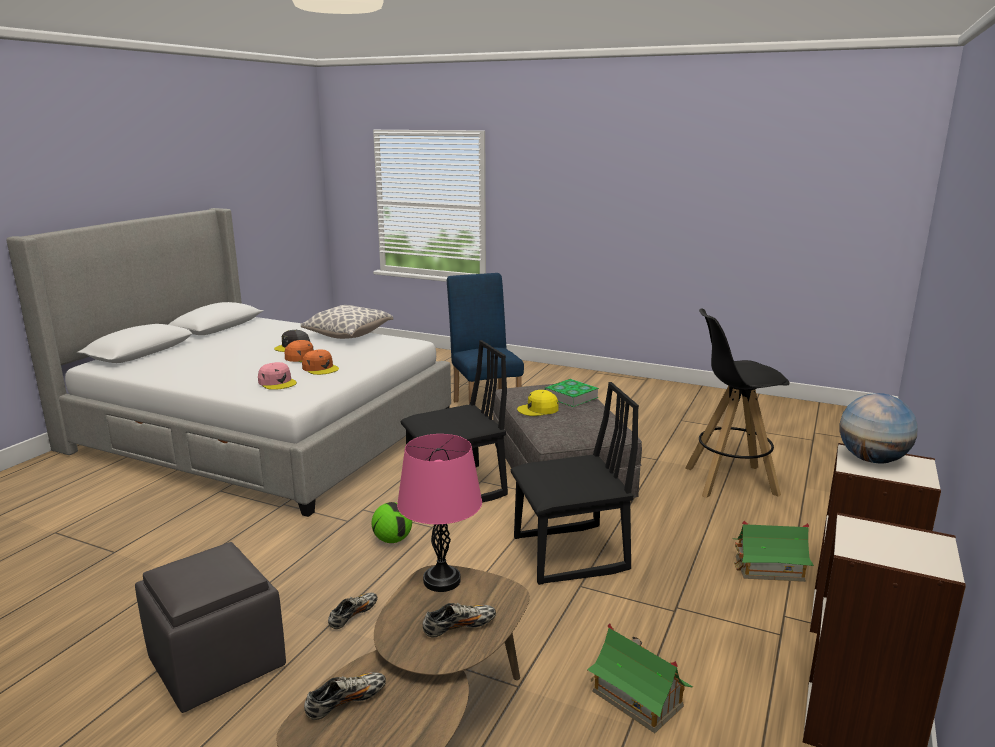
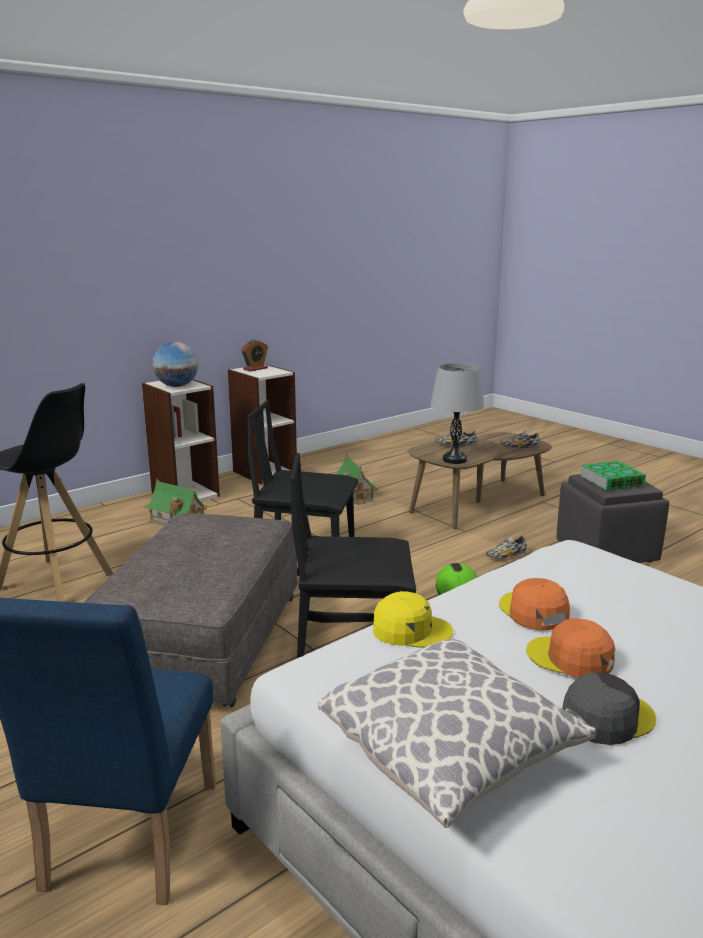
camera: 155 degrees left, 0 degrees up
pink cap [258,362,297,390] -> none
pink table lamp [397,434,482,592] -> grey table lamp [430,363,484,464]
yellow cap [517,390,559,416] -> yellow cap moved to [373,591,453,648]
book [544,379,599,407] -> book moved to [581,461,646,491]
none -> alarm clock [241,340,268,371]

